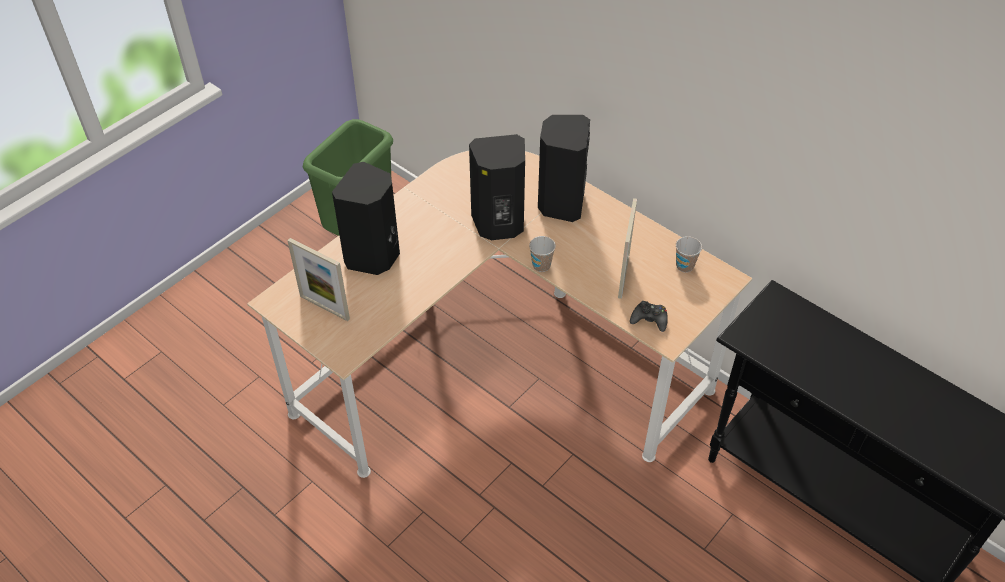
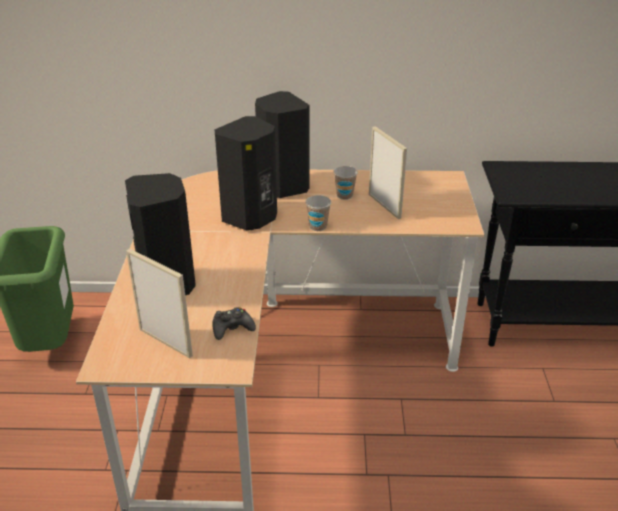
camera: 40 degrees left, 15 degrees down
picture frame [287,238,350,321] -> picture frame turned 135 degrees counterclockwise [126,249,193,358]
black game controller [630,301,668,332] -> black game controller moved to [212,307,256,340]
cup [676,236,702,273] -> cup moved to [334,166,358,200]

